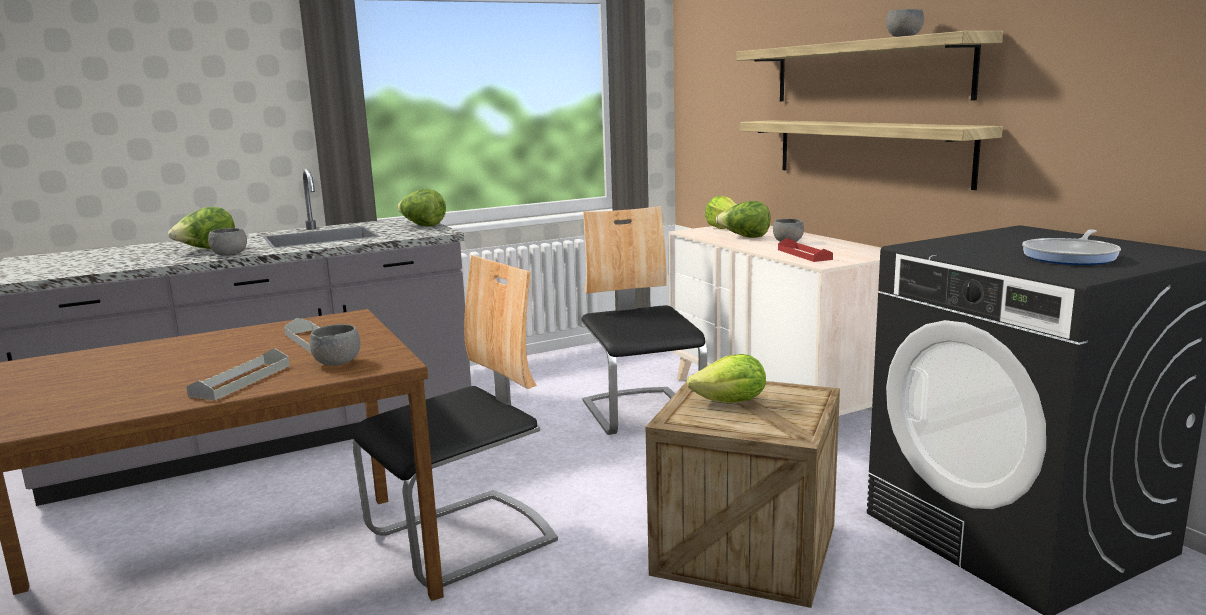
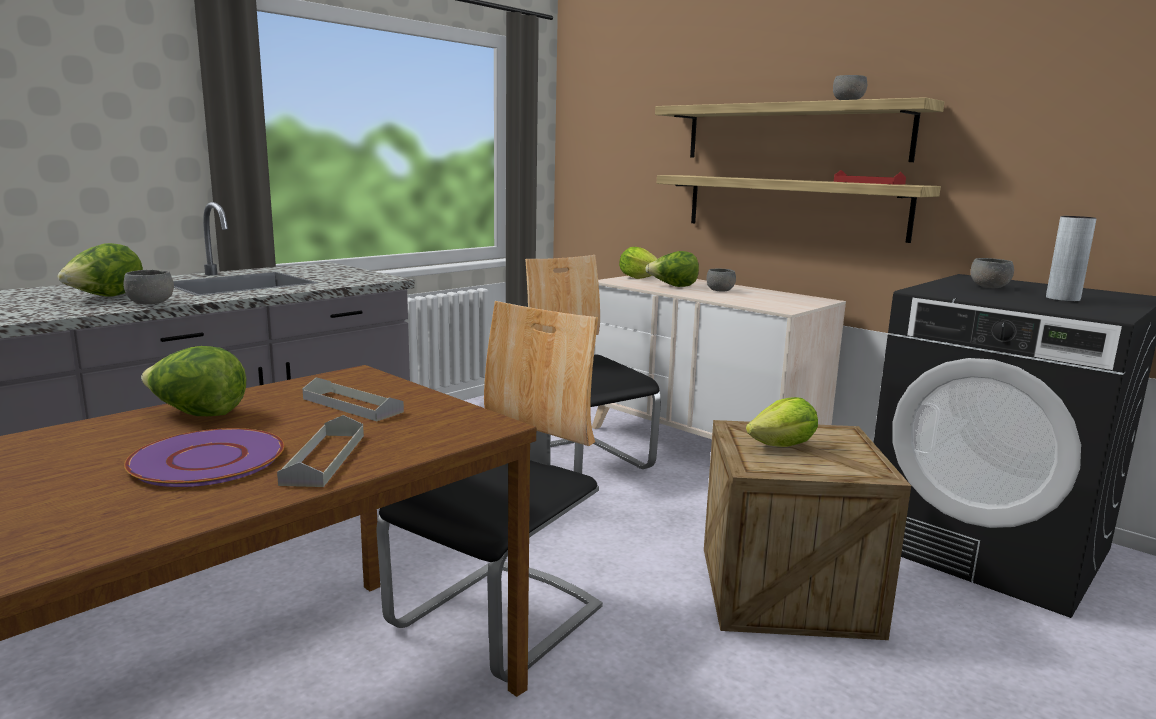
camera: 20 degrees left, 0 degrees up
grey bowl [310,324,360,366] -> grey bowl moved to [971,258,1014,288]
lettuce [397,189,446,227] -> lettuce moved to [141,346,246,416]
red tray [778,238,833,262] -> red tray moved to [834,170,906,184]
frying pan [1022,230,1121,265] -> grey vase [1046,216,1096,302]
none -> purple plate [124,428,285,487]

